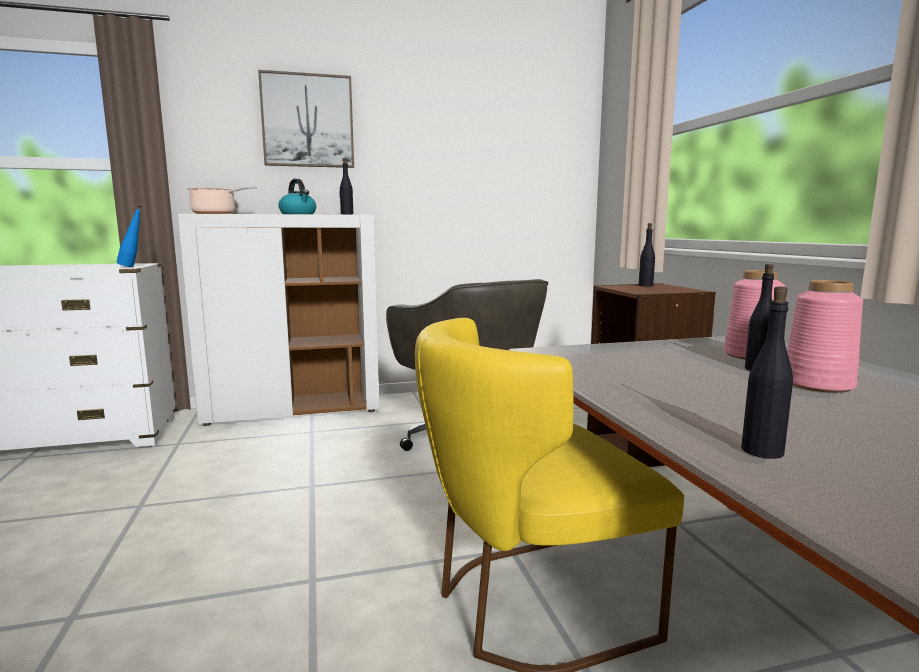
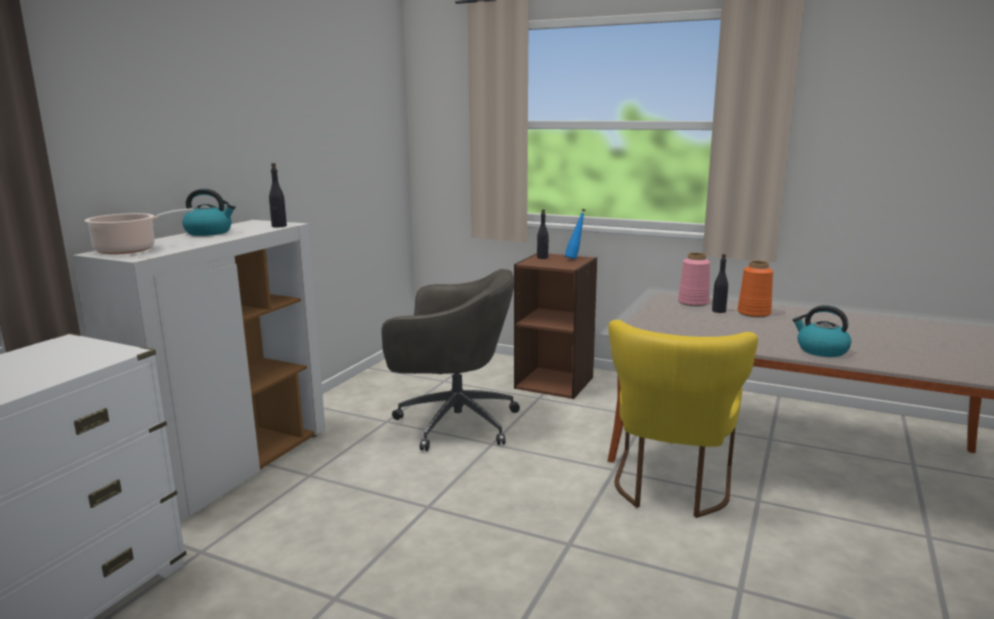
camera: 50 degrees left, 5 degrees up
blue bottle [116,204,142,267] -> blue bottle moved to [565,209,585,259]
picture [258,70,354,168] -> none
black bottle [741,286,793,459] -> kettle [792,305,851,357]
pink vase [787,280,863,393] -> orange vase [737,260,773,317]

